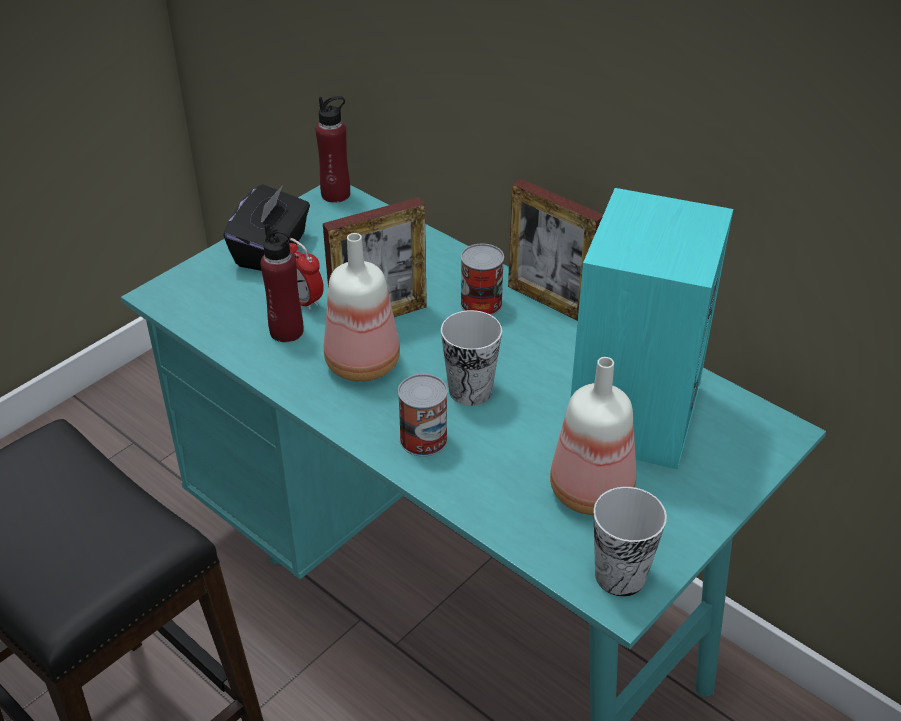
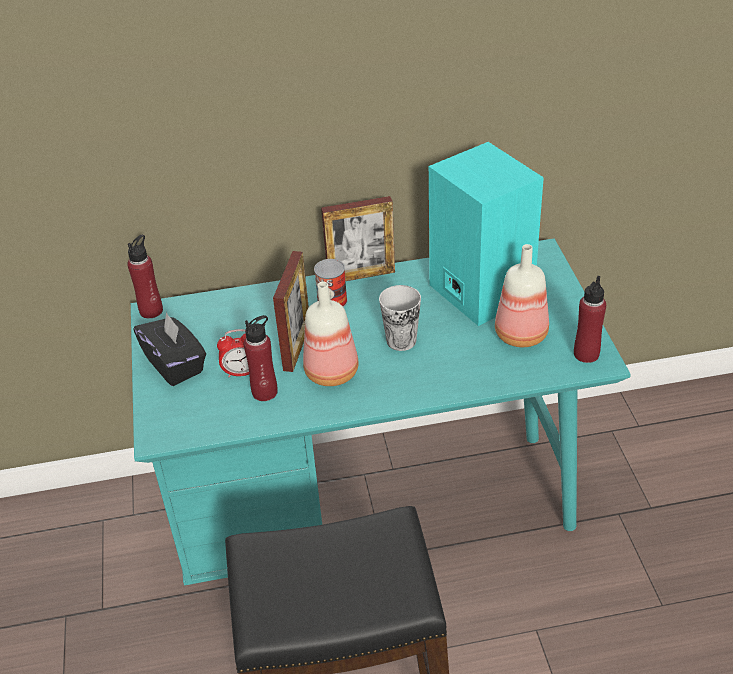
camera: 50 degrees left, 0 degrees up
can [398,374,448,457] -> none
cup [593,487,667,597] -> red bottle [574,276,606,363]

